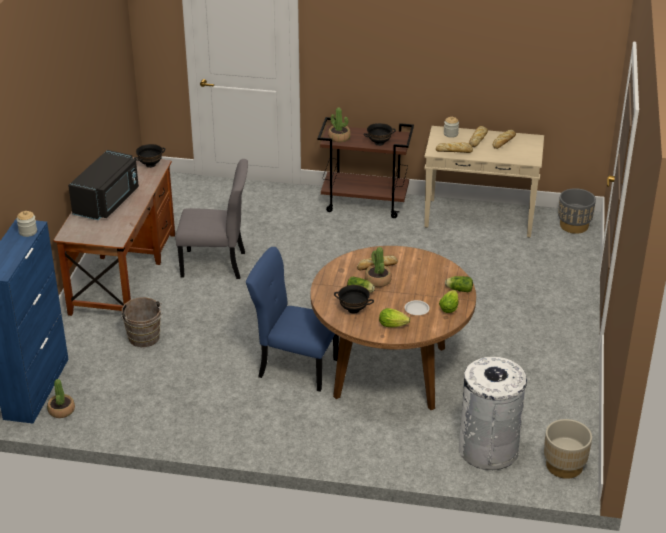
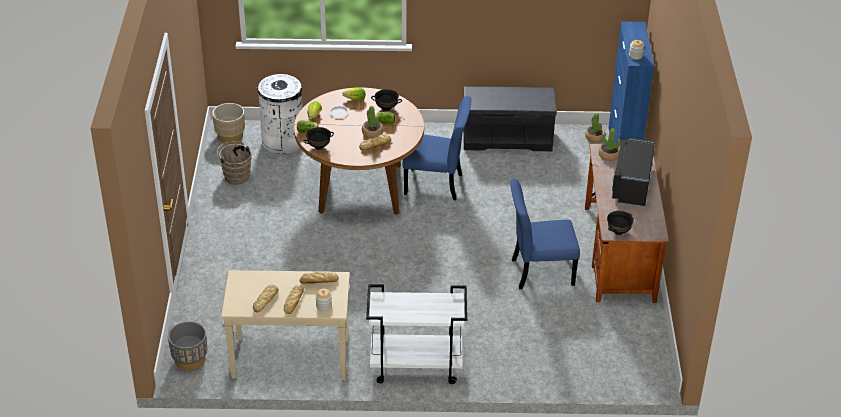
camera: 170 degrees right, 5 degrees up
brown bucket [121,297,163,347] -> brown bucket moved to [217,141,251,185]
grey chair [176,159,248,279] -> blue chair [510,179,580,289]
brown cart [318,117,414,218] -> white cart [366,284,467,384]
potted plant [328,108,351,142] -> potted plant moved to [598,128,621,161]
black bowl [364,123,396,146] -> black bowl moved to [303,127,334,150]
none -> grey bench [463,86,557,151]

